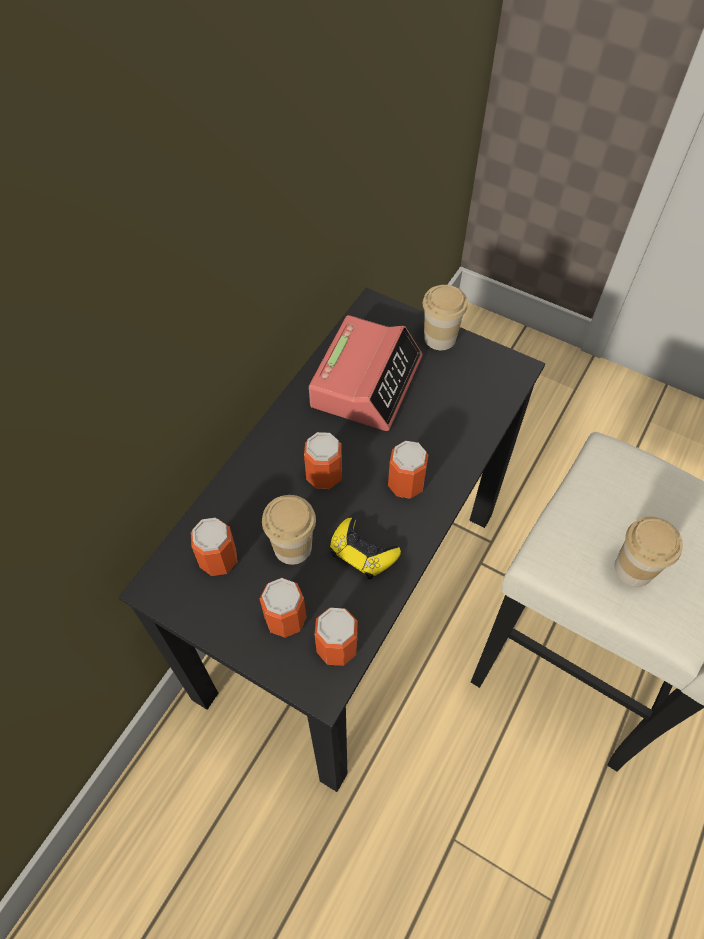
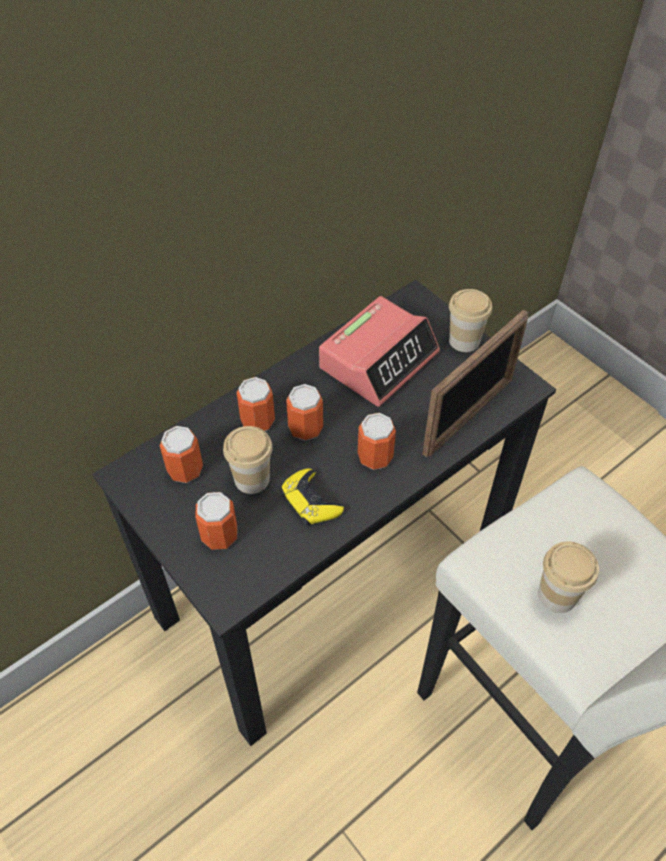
camera: 20 degrees right, 5 degrees down
can [315,608,358,666] -> can moved to [236,377,275,431]
none -> picture frame [422,310,528,457]

